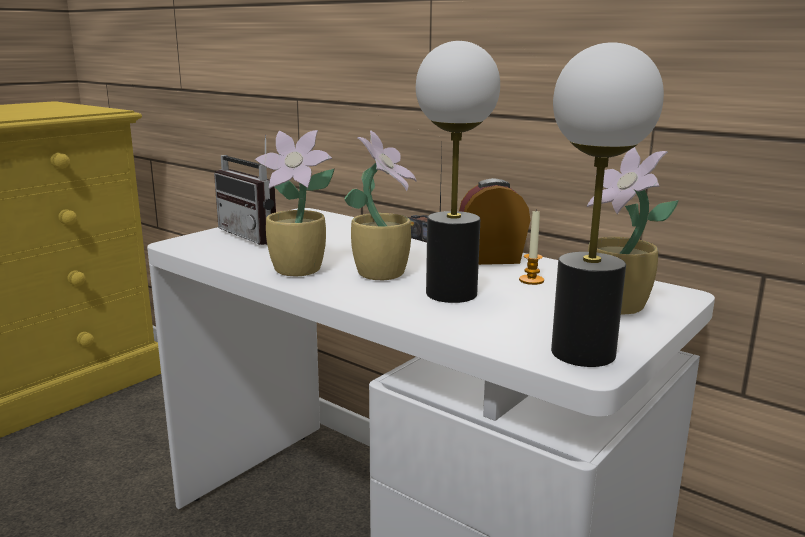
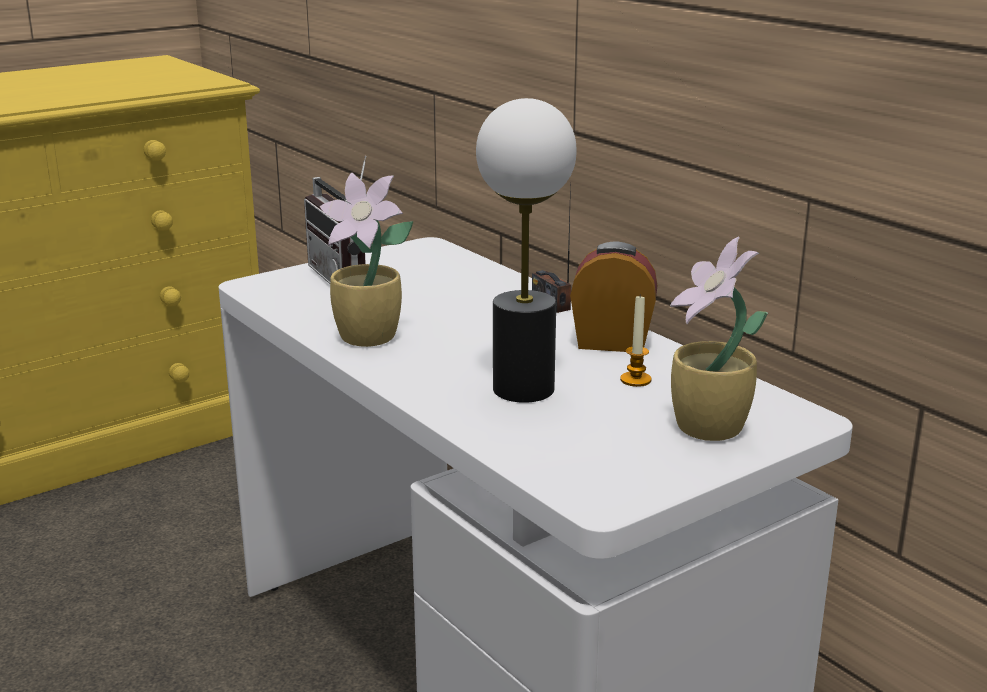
camera: 15 degrees right, 5 degrees up
potted plant [345,131,417,280] -> none
table lamp [551,42,664,367] -> none

